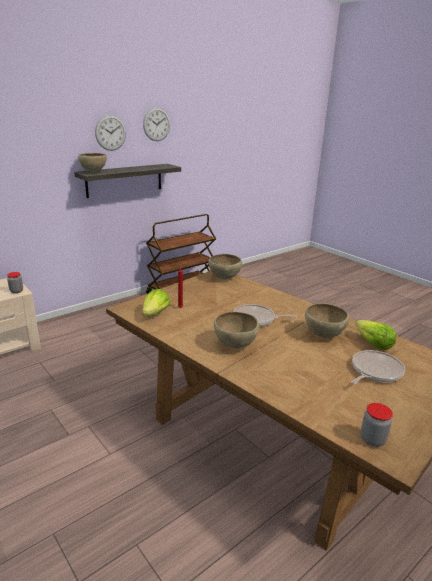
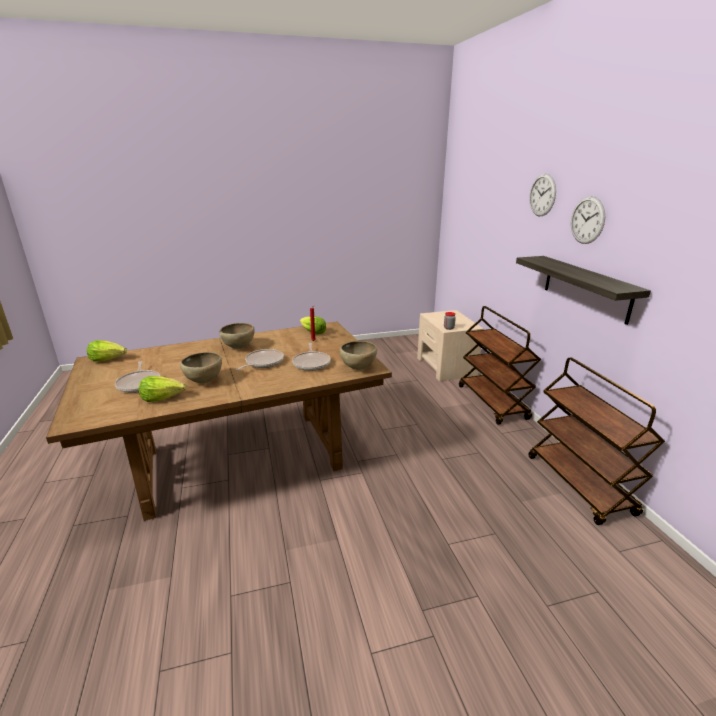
camera: 115 degrees right, 0 degrees up
brown bowl [78,153,107,172] -> none
wall clock [143,107,170,141] -> wall clock moved to [529,174,556,216]
jar [361,403,393,447] -> lettuce [87,340,127,362]
none -> frying pan [292,343,331,371]
none -> brown cart [459,306,541,425]

